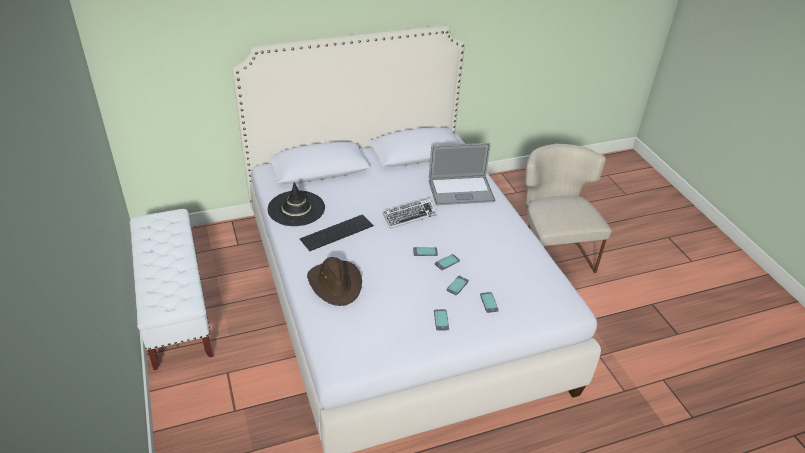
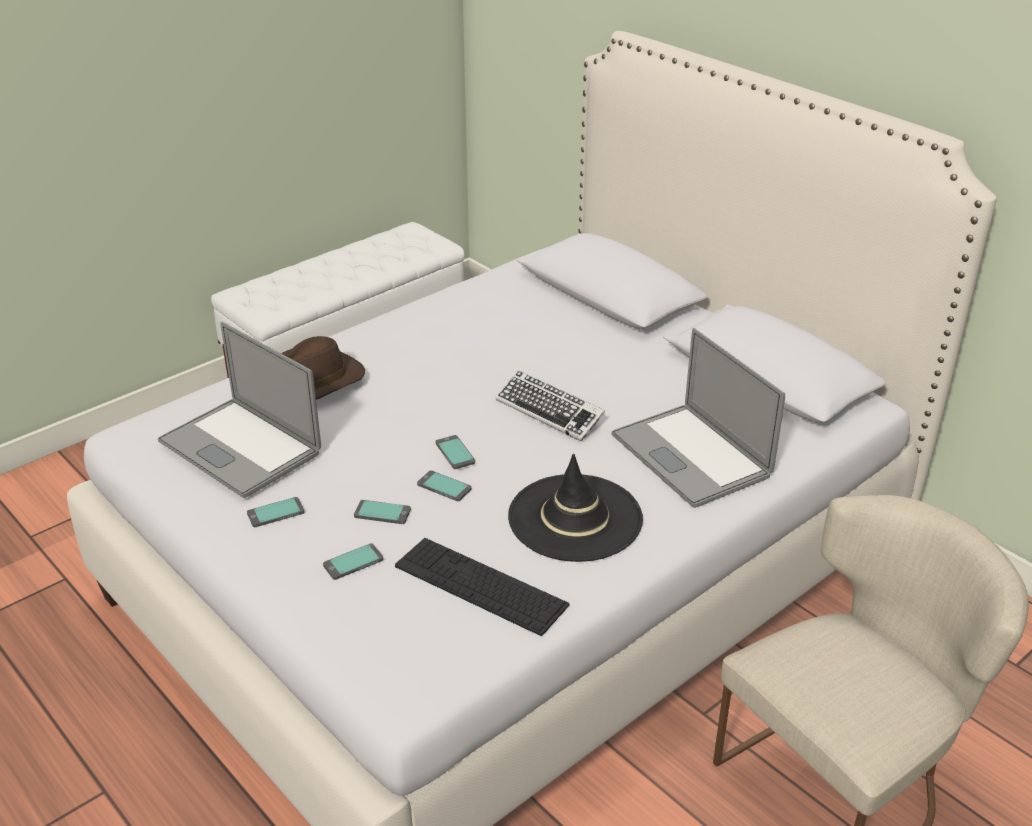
camera: 70 degrees right, 5 degrees down
black hat [268,182,325,226] -> black hat moved to [508,454,643,562]
keyboard [300,214,373,251] -> keyboard moved to [395,538,569,636]
none -> laptop [158,322,321,498]

